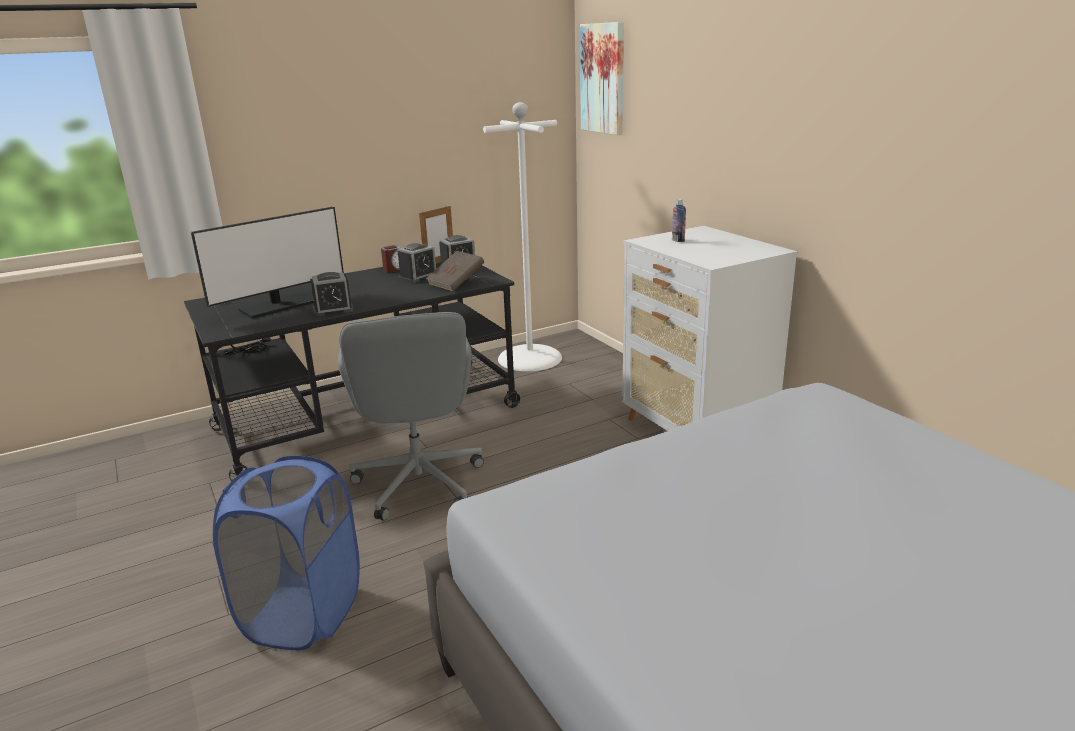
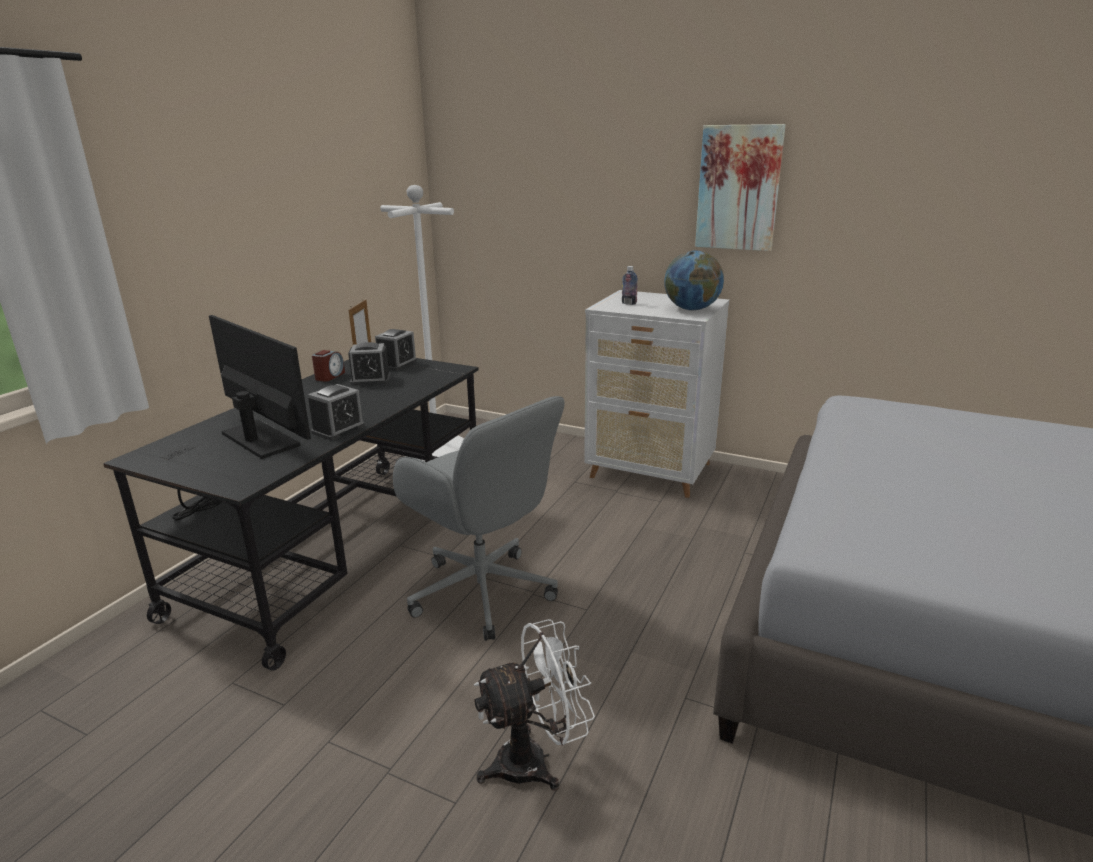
camera: 35 degrees left, 0 degrees up
monitor [191,207,344,319] -> monitor turned 60 degrees counterclockwise [209,315,311,459]
blue laundry basket [213,456,360,650] -> white fan [474,619,595,790]
alarm clock [397,243,436,283] -> alarm clock turned 75 degrees clockwise [348,342,391,385]
brown book [426,251,484,292] -> none
picture [580,22,624,135] -> picture moved to [695,124,786,251]
none -> globe [664,251,724,310]

